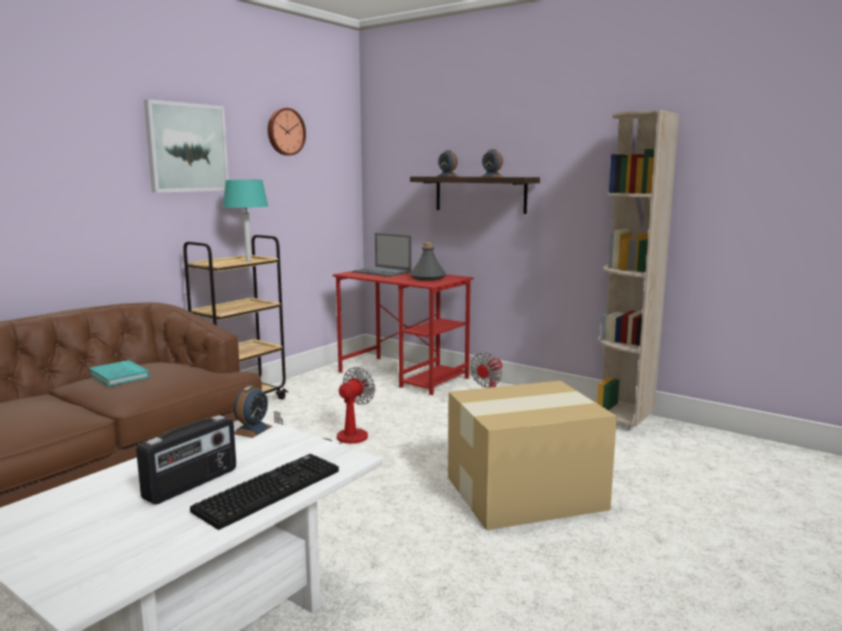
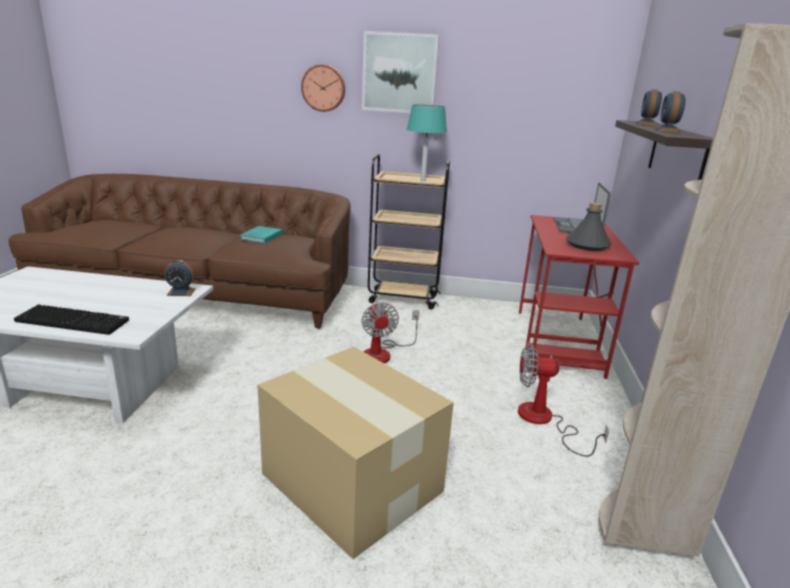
camera: 60 degrees right, 10 degrees up
radio [136,415,236,505] -> none
wall clock [268,108,306,156] -> wall clock moved to [301,64,345,112]
fan [274,367,375,444] -> fan turned 75 degrees clockwise [361,302,420,363]

